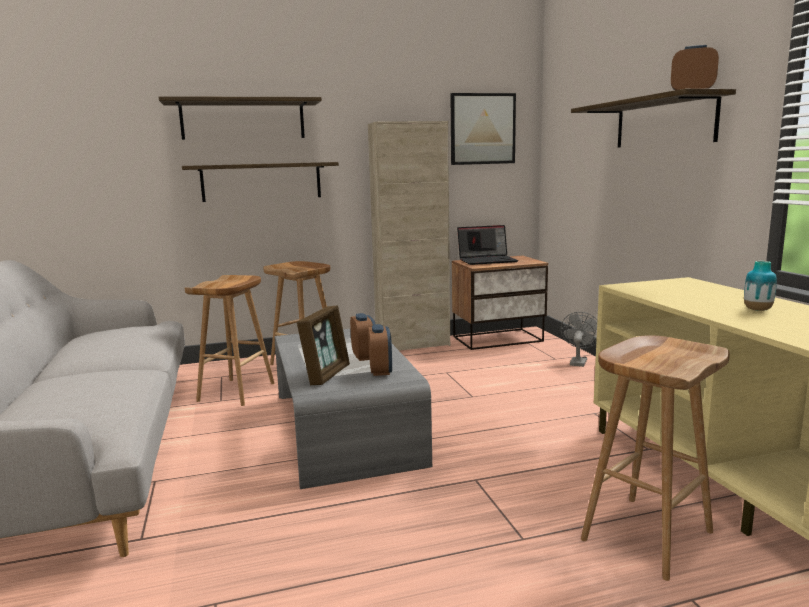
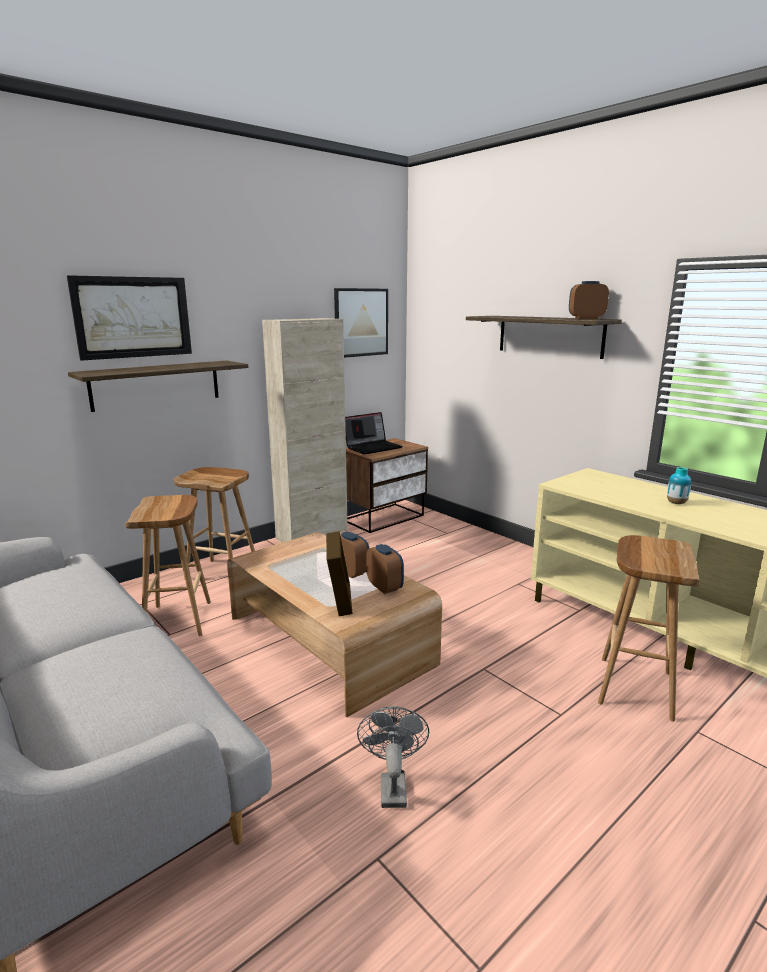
camera: 25 degrees left, 5 degrees up
shelf [159,96,322,140] -> picture [67,275,192,361]
grey coffee table [275,329,432,489] -> brown coffee table [227,532,442,717]
grey fan [561,312,597,367] -> grey fan moved to [357,706,429,808]

